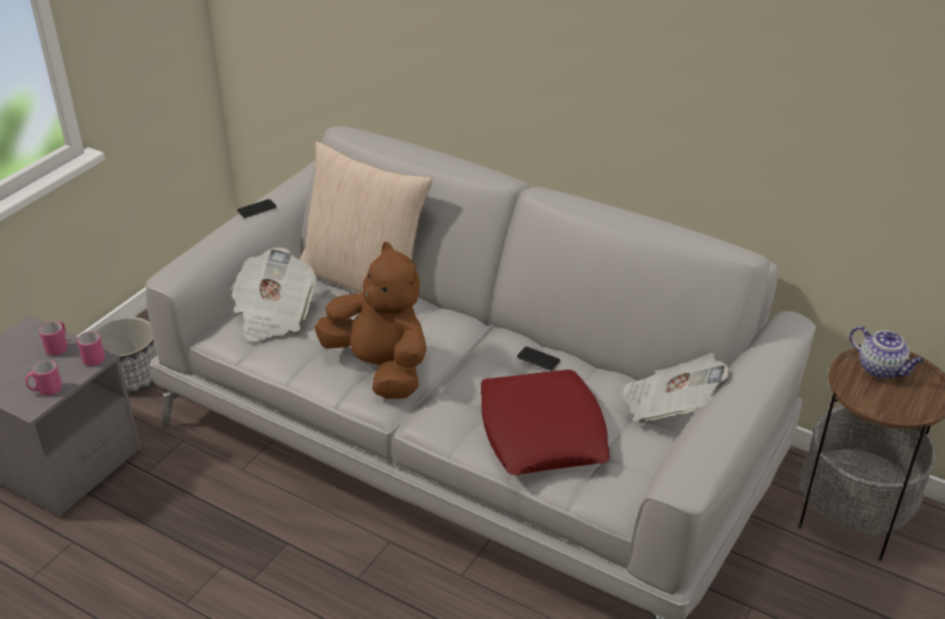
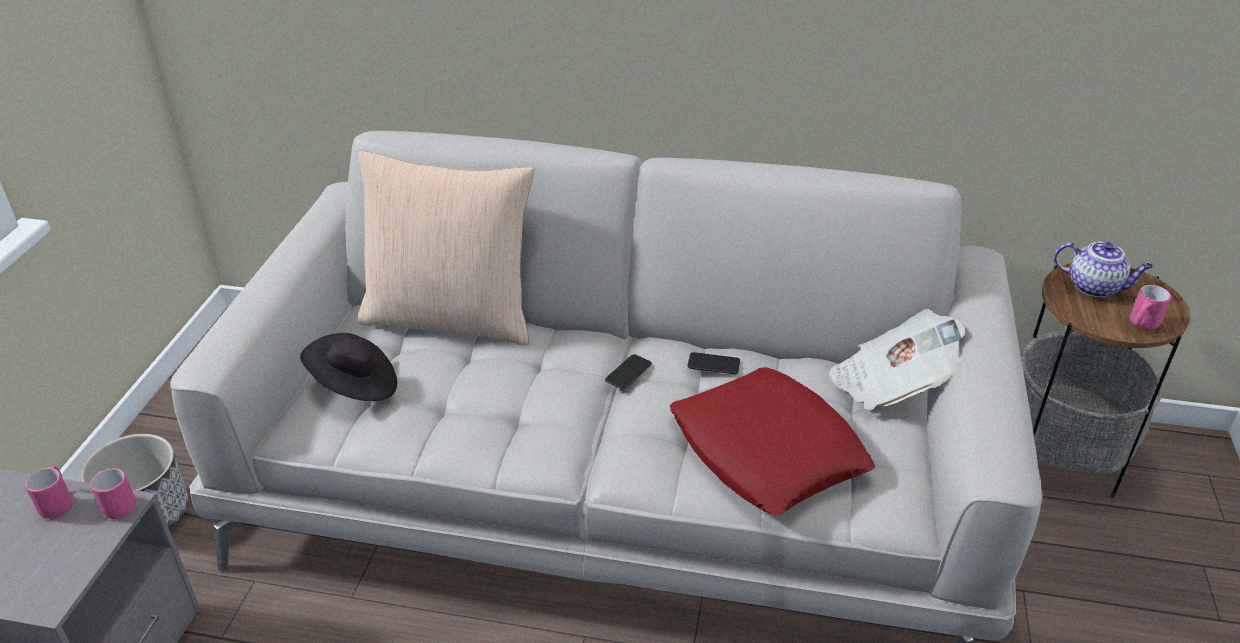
camera: 20 degrees left, 0 degrees up
pink mug [25,360,62,396] -> pink mug moved to [1130,285,1171,330]
newspaper [231,247,317,341] -> black hat [300,333,397,401]
phone [237,199,277,218] -> phone moved to [605,354,652,390]
brown plush toy [314,242,427,399] -> none

